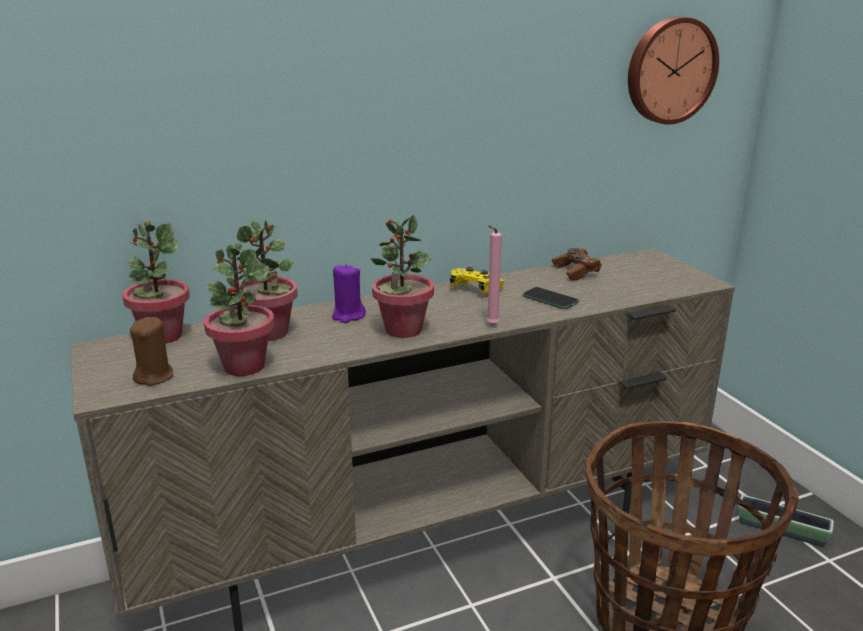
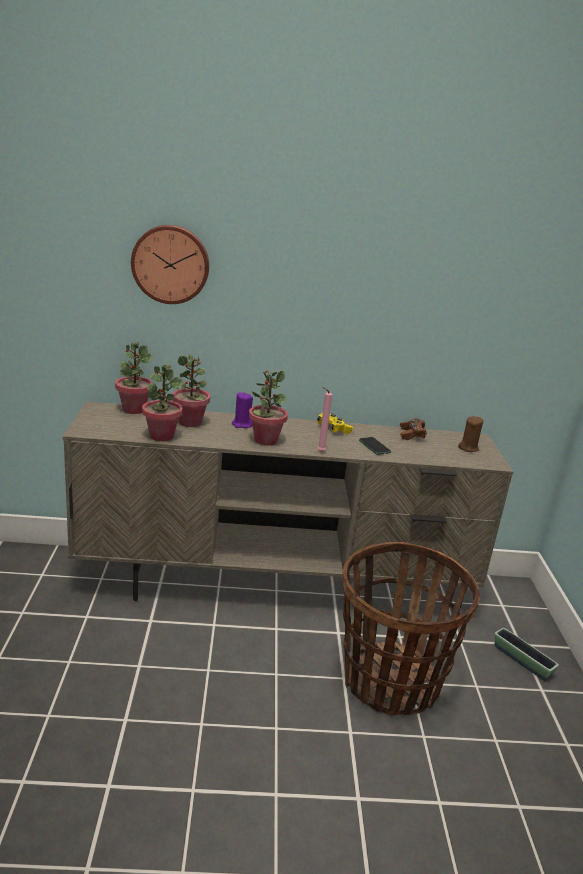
camera: 20 degrees right, 0 degrees up
brown candle [130,317,173,386] -> brown candle moved to [458,416,483,452]
wall clock [628,17,719,125] -> wall clock moved to [131,225,209,304]

